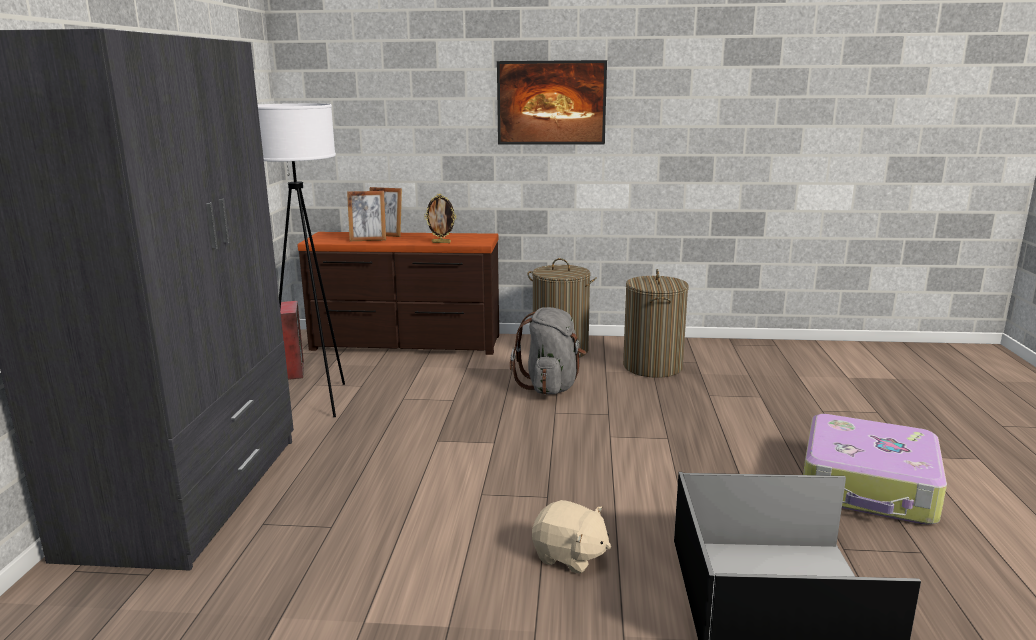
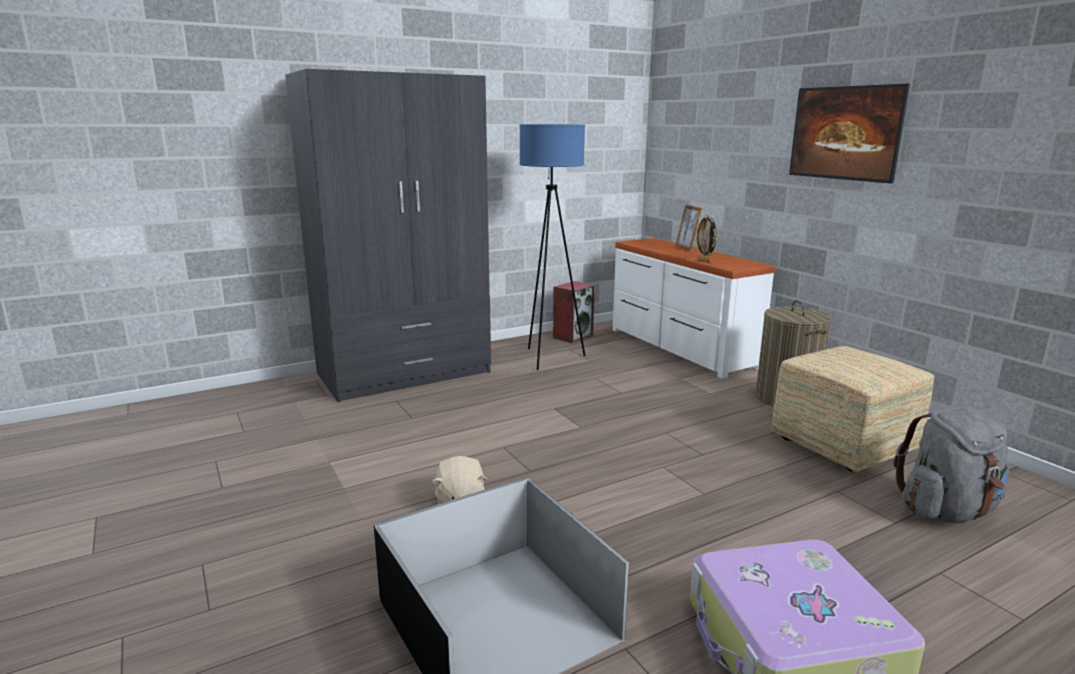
camera: 55 degrees right, 0 degrees up
white floor lamp [258,103,345,417] -> blue floor lamp [519,124,585,370]
brown dresser [297,232,499,355] -> white dresser [613,238,775,379]
picture frame [347,191,386,241] -> none
grey backpack [510,307,586,394] -> grey backpack moved to [893,407,1009,523]
laundry basket [623,269,689,378] -> ottoman [771,346,934,472]

